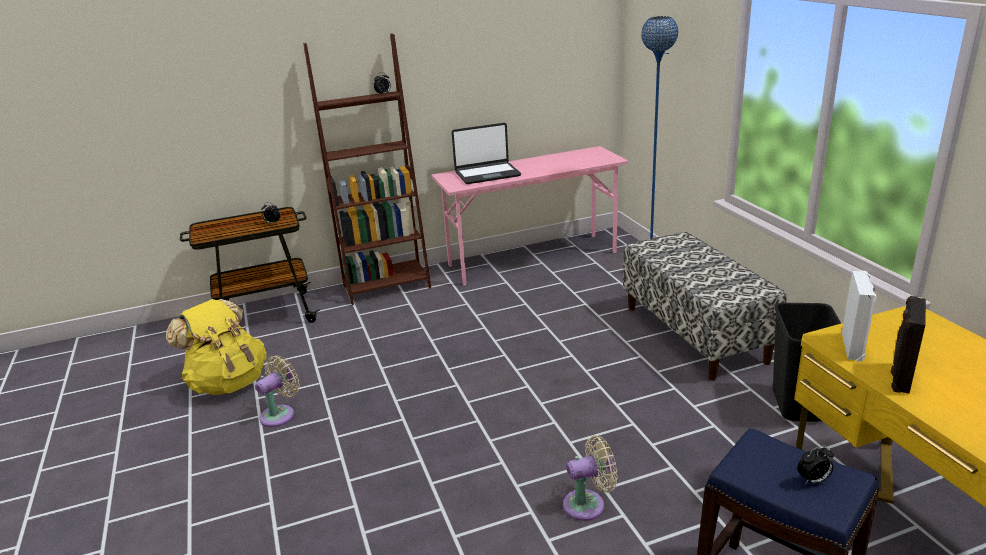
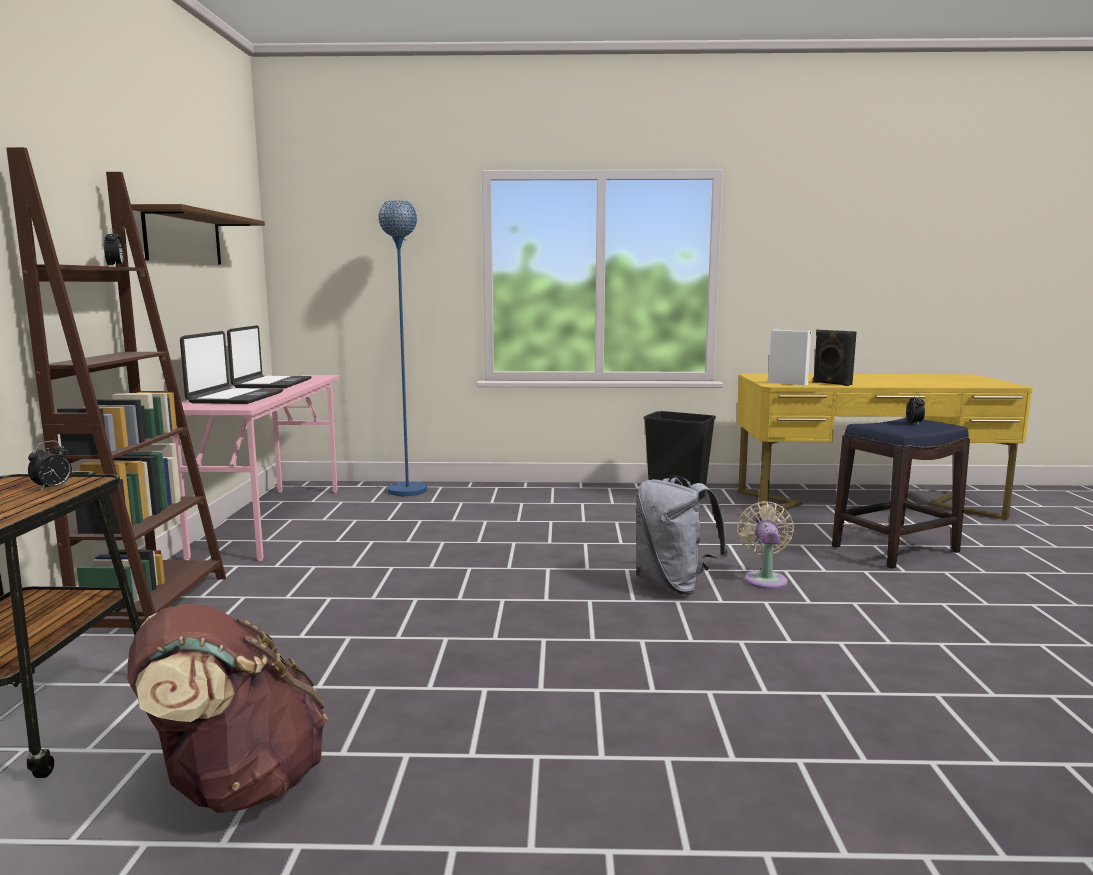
camera: 70 degrees left, 15 degrees down
yellow backpack [166,299,267,395] -> brown backpack [127,604,328,813]
beige fan [255,355,300,427] -> none
bench [623,232,787,380] -> none
none -> brown shelf [131,204,265,265]
none -> laptop [227,325,311,388]
none -> grey backpack [636,476,728,595]

